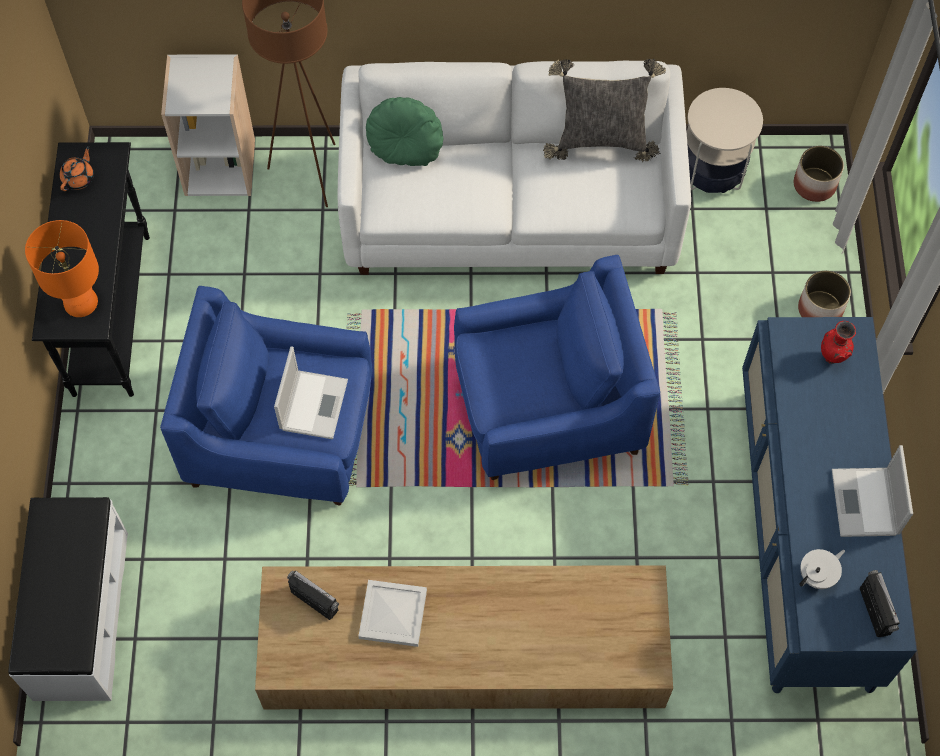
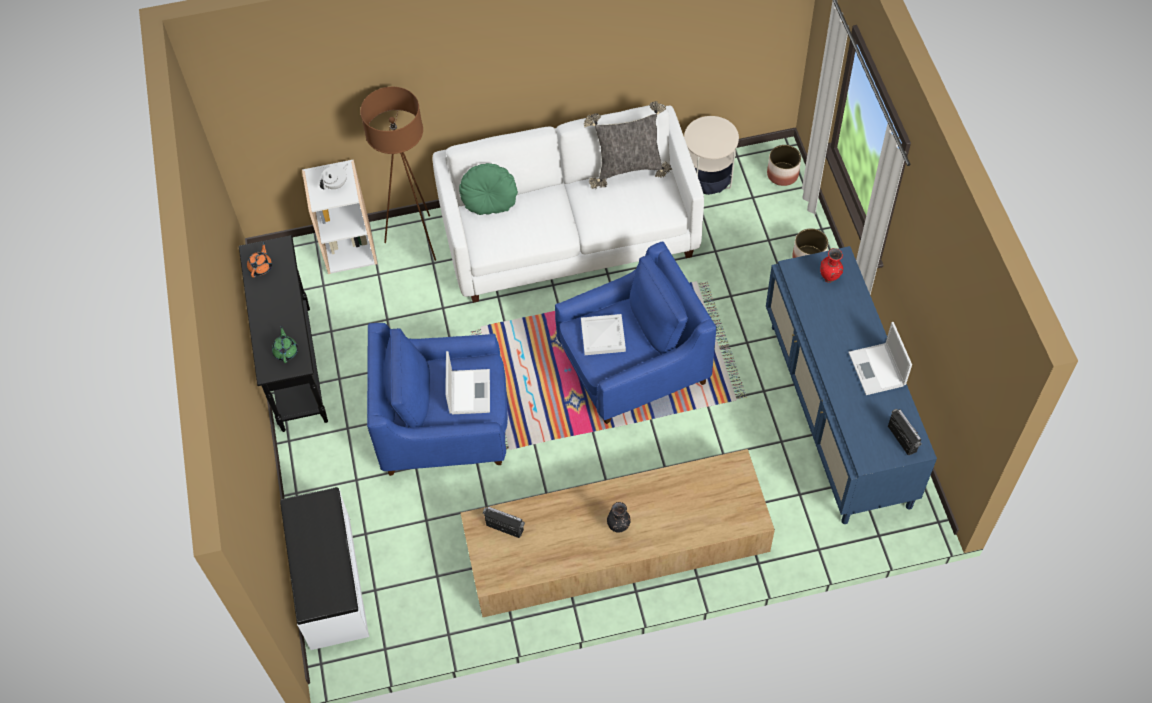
camera: 10 degrees left, 5 degrees down
orange table lamp [25,220,99,317] -> green teapot [272,325,298,363]
white tray [358,580,427,647] -> white tray moved to [581,314,626,355]
white teapot [799,549,845,589] -> white teapot moved to [320,164,348,190]
none -> black vase [607,502,631,533]

